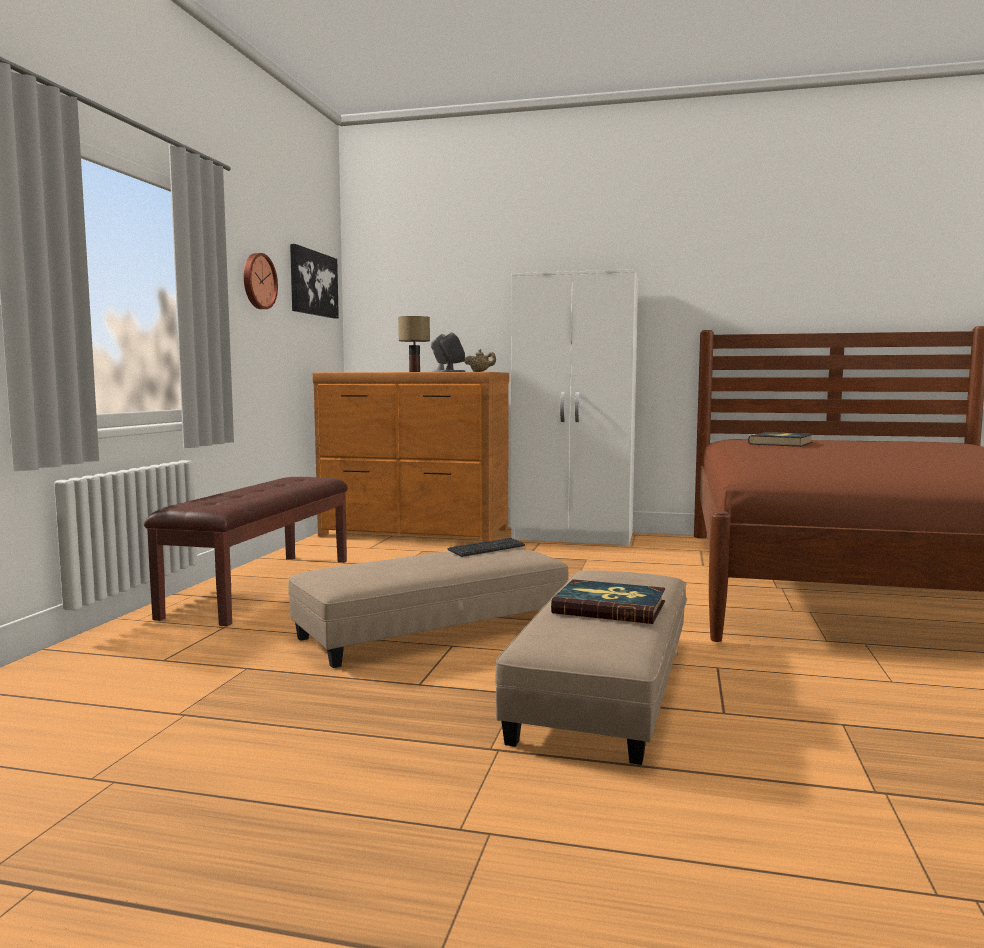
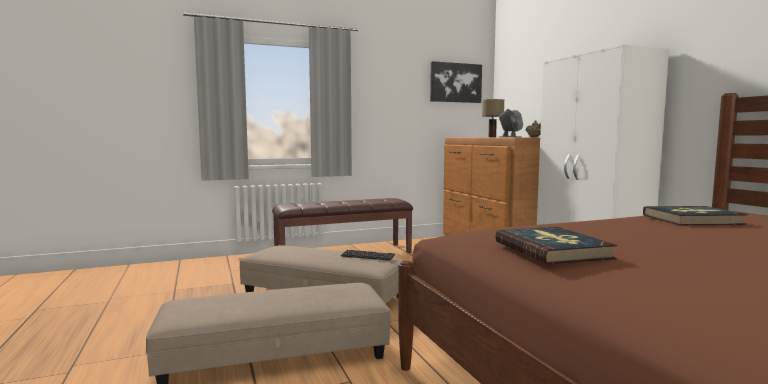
camera: 55 degrees right, 0 degrees up
wall clock [244,253,278,309] -> none
book [551,579,665,624] -> book moved to [495,227,617,265]

